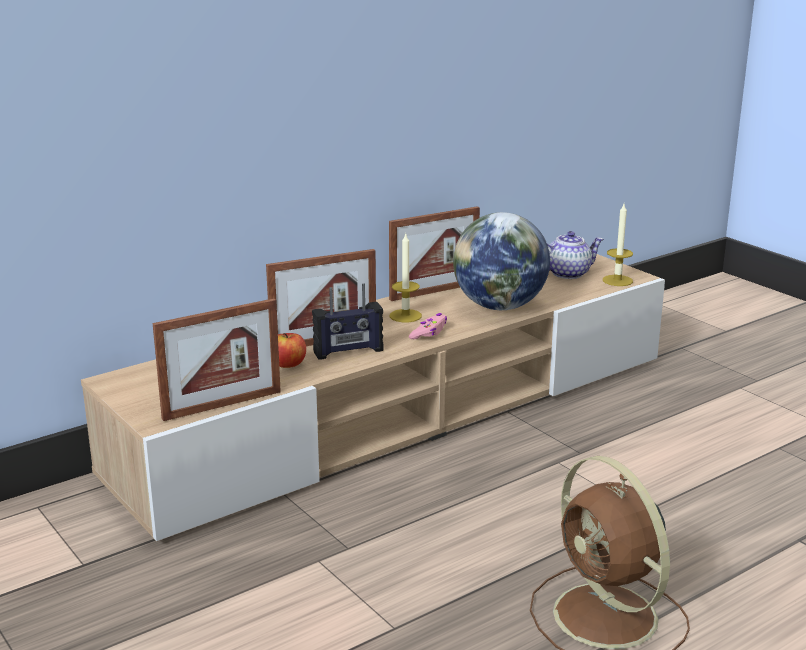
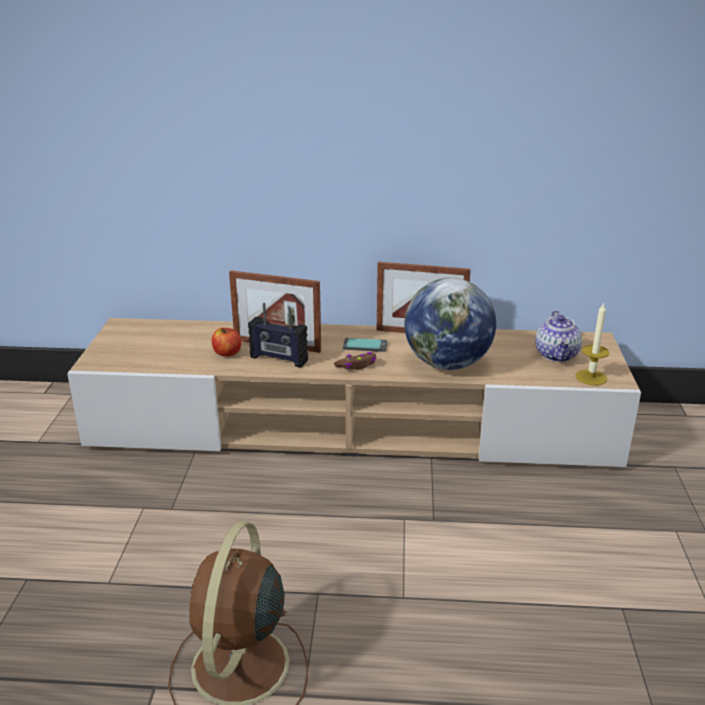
camera: 40 degrees right, 5 degrees up
picture frame [153,298,281,421] -> none
candle [390,232,422,322] -> phone [343,338,387,352]
pink game controller [409,313,447,339] -> brown game controller [334,352,377,370]
teapot [547,231,604,279] -> teapot turned 75 degrees clockwise [535,311,582,362]

